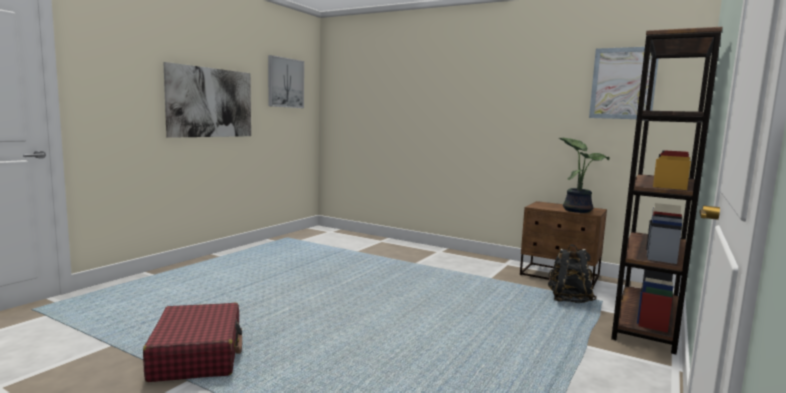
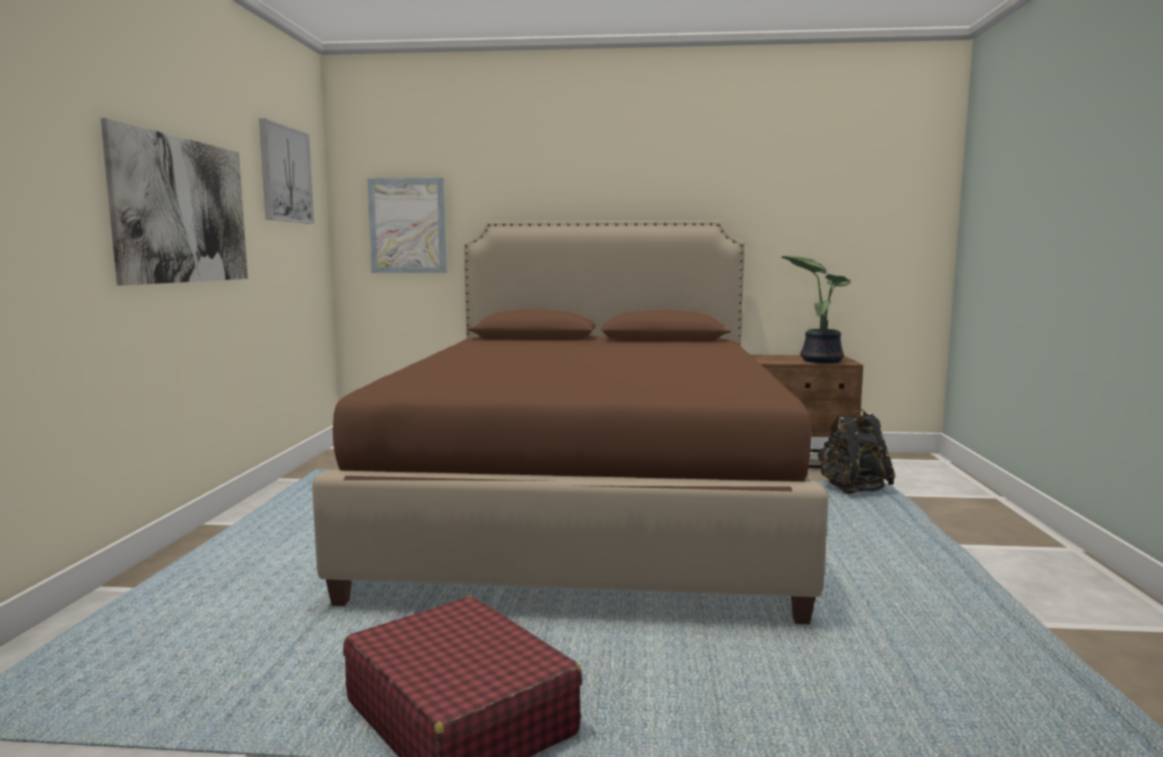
camera: 25 degrees left, 0 degrees up
picture [589,47,659,119] -> picture moved to [367,178,447,273]
brown bookcase [611,27,722,355] -> none
none -> brown bed [312,221,828,624]

